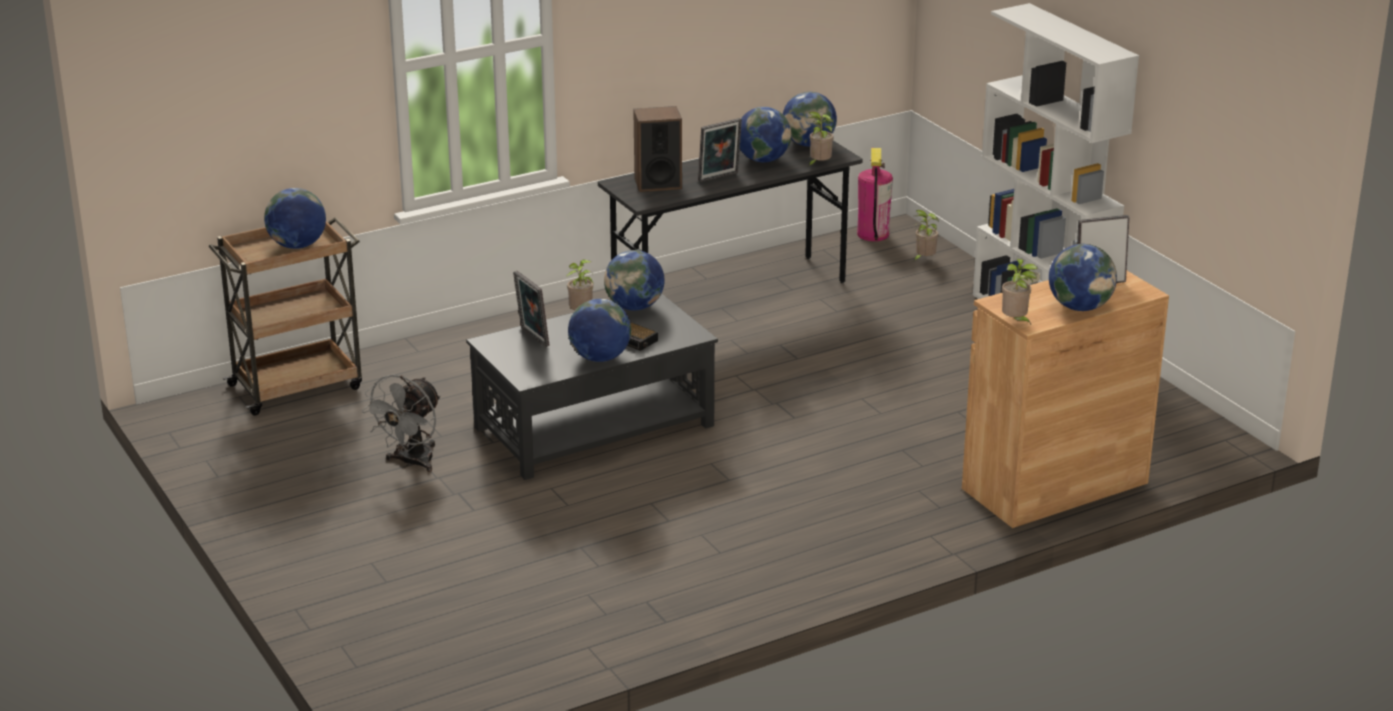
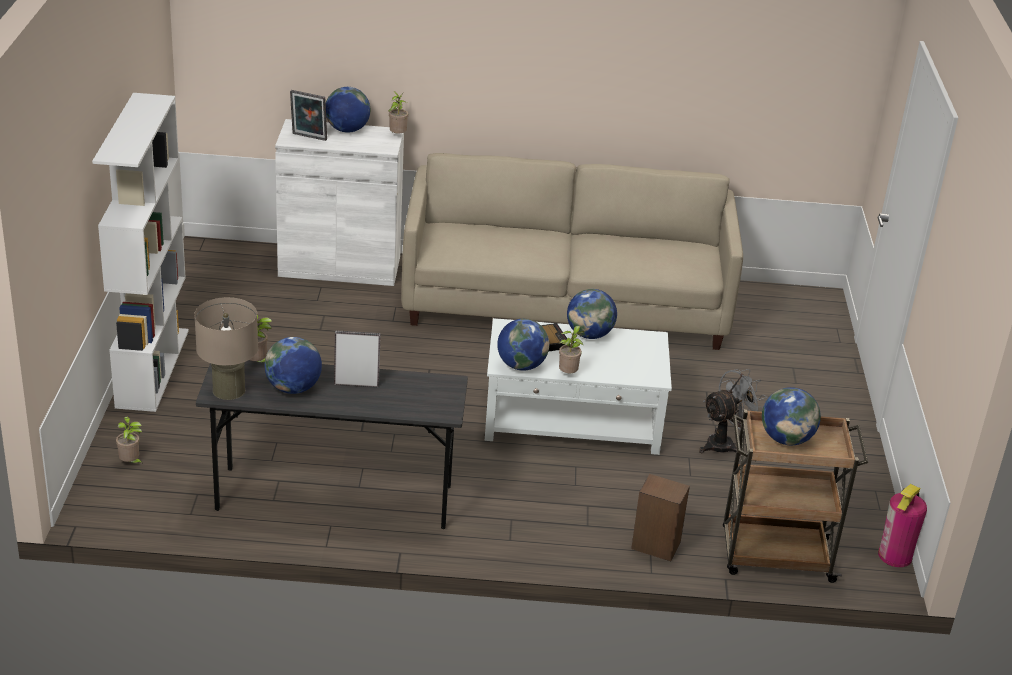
camera: 150 degrees left, 5 degrees up
black coffee table [466,293,718,480] -> white coffee table [485,318,672,455]
picture frame [513,271,549,347] -> none
speaker [633,106,682,192] -> speaker moved to [631,474,690,561]
globe [783,92,837,147] -> beige table lamp [194,297,258,400]
fire extinguisher [857,148,893,241] -> fire extinguisher moved to [878,484,927,567]
brown cabinet [962,271,1169,528] -> white cabinet [275,119,404,286]
none -> beige sofa [401,153,743,350]

